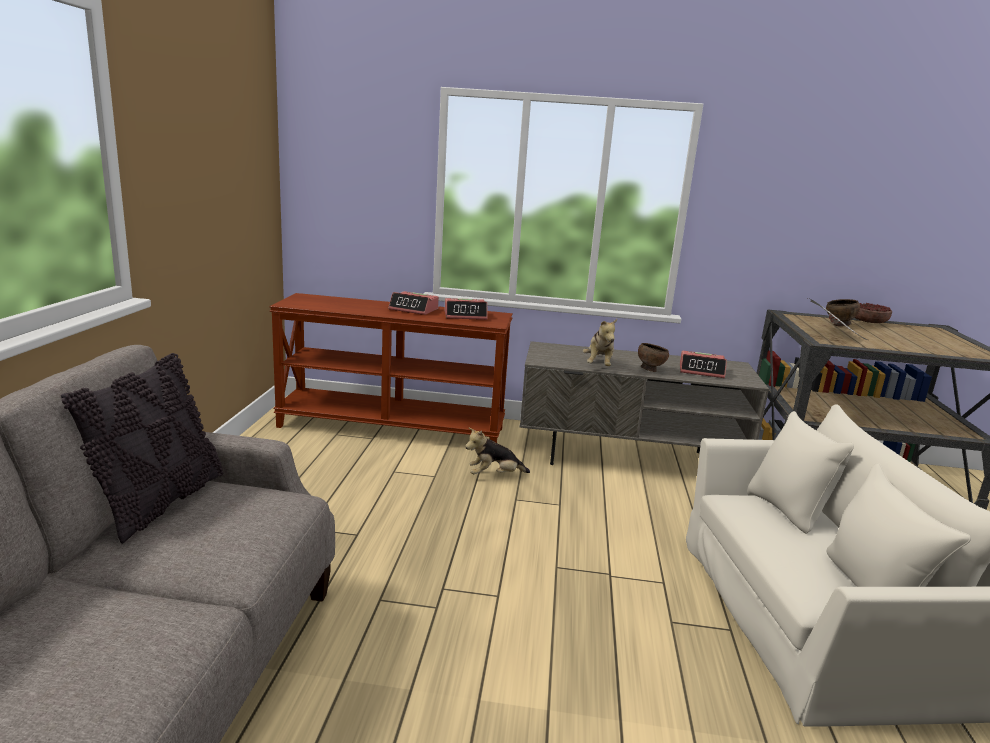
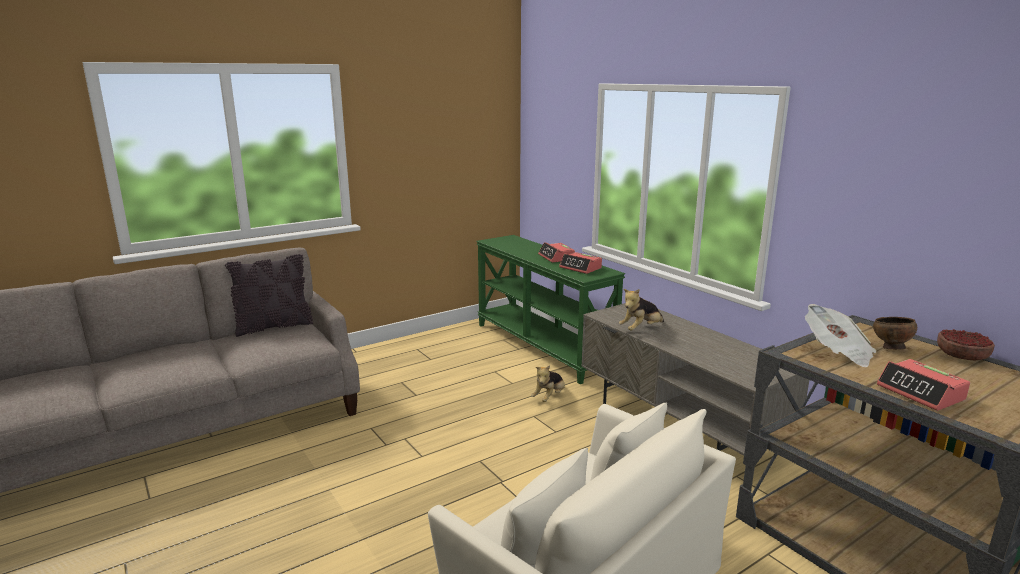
camera: 50 degrees right, 0 degrees up
brown console table [269,293,513,443] -> green console table [476,235,625,384]
plush toy [465,428,530,474] -> plush toy turned 90 degrees counterclockwise [531,365,565,402]
brown bowl [638,343,669,372] -> none
alarm clock [680,351,727,378] -> alarm clock moved to [877,359,970,411]

